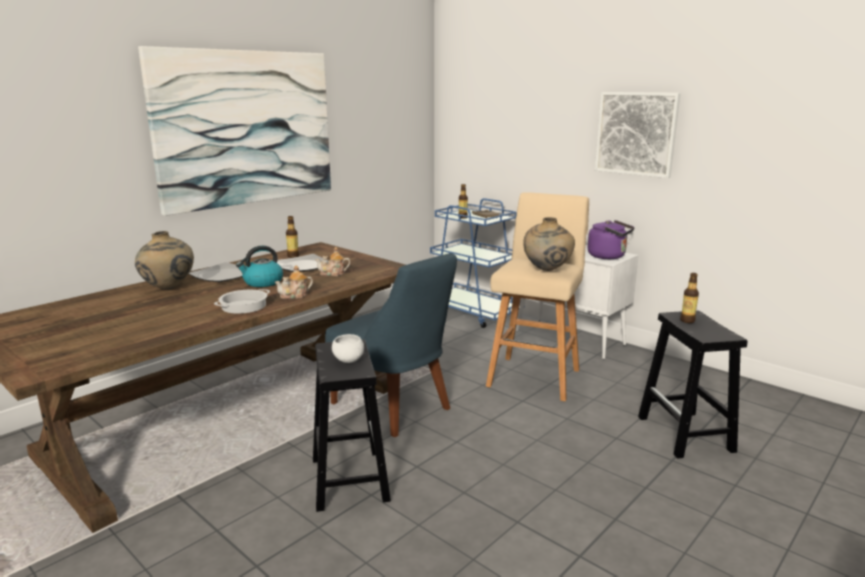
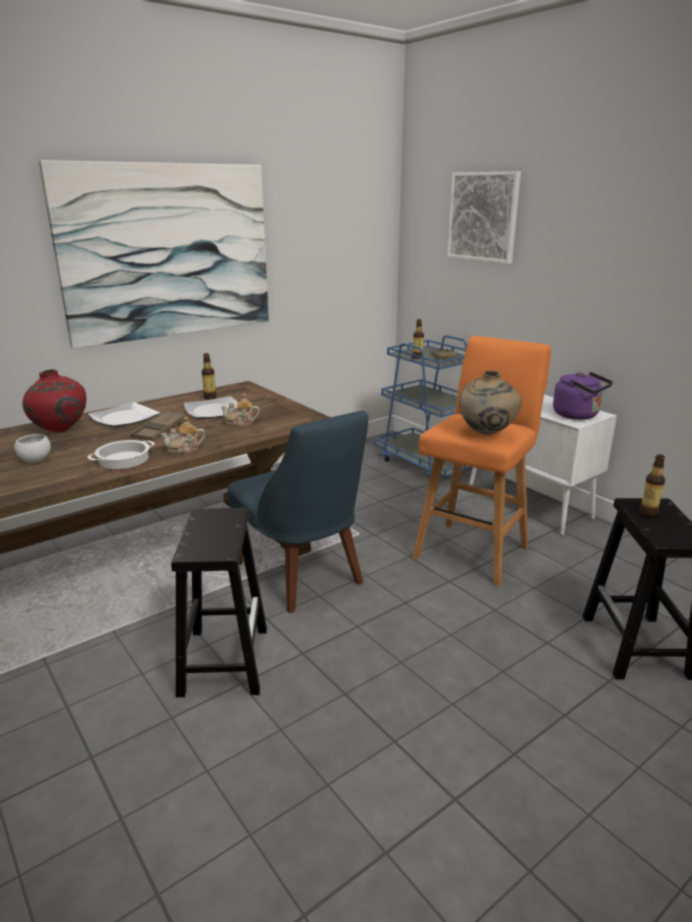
camera: 10 degrees right, 5 degrees up
beige vase [135,231,194,289] -> red vase [22,369,86,433]
kettle [236,246,283,287] -> brown tray [131,410,186,441]
white bowl [332,334,364,363] -> white bowl moved to [14,434,51,463]
beige stool [486,192,589,401] -> orange stool [412,336,551,587]
picture [595,92,681,178] -> picture moved to [447,171,521,264]

